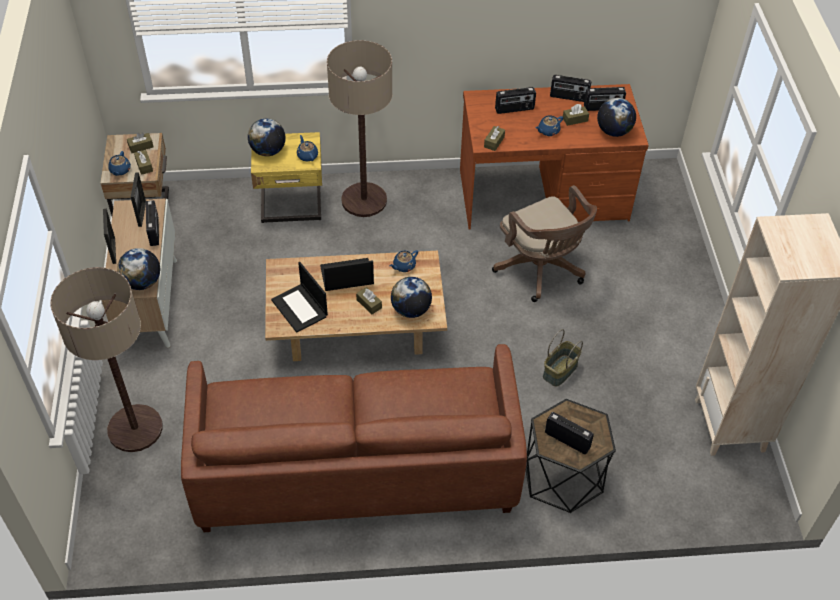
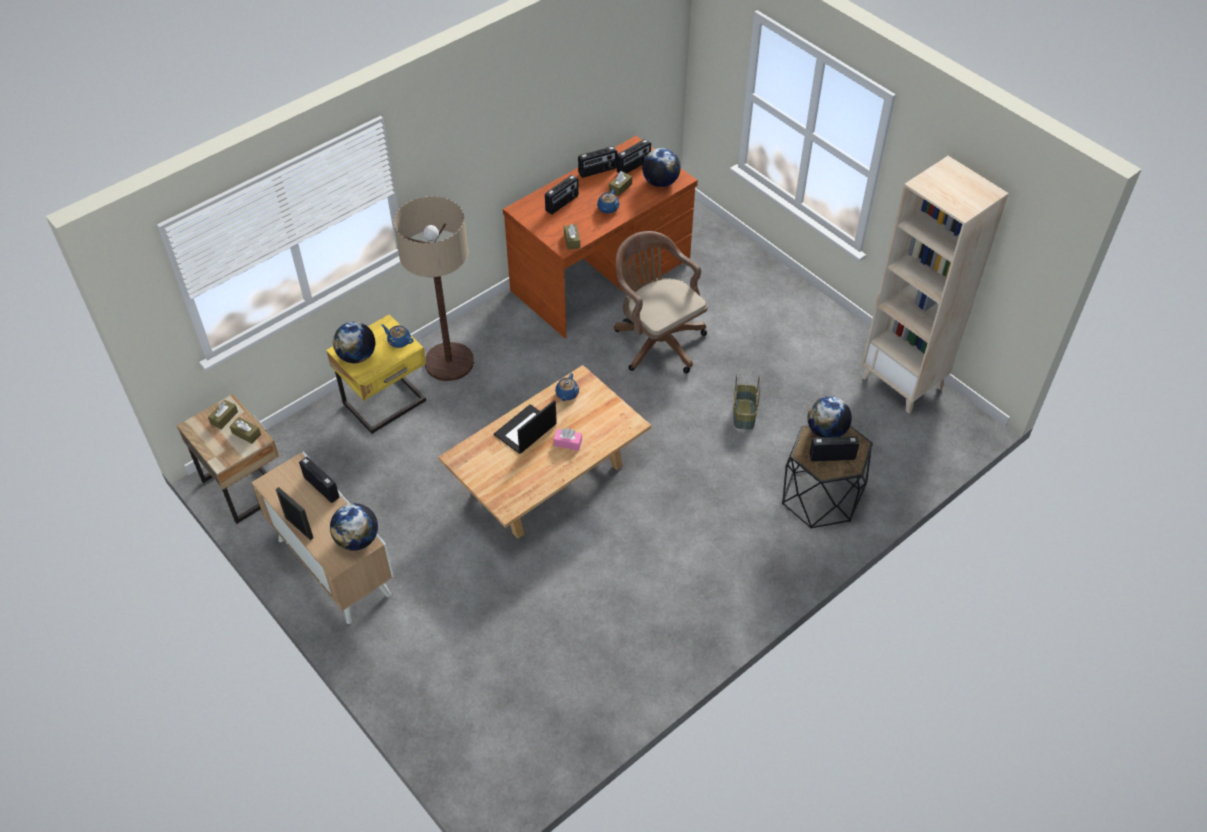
camera: 35 degrees left, 0 degrees up
floor lamp [50,267,163,452] -> none
blue teapot [108,151,131,176] -> none
picture frame [131,172,146,227] -> none
brown sofa [181,344,527,532] -> none
laptop [271,262,328,333] -> none
brown tissue box [356,287,382,314] -> pink tissue box [553,428,582,451]
globe [391,277,432,318] -> globe moved to [808,396,852,438]
brown office chair [492,185,597,302] -> brown office chair turned 150 degrees counterclockwise [614,231,708,373]

